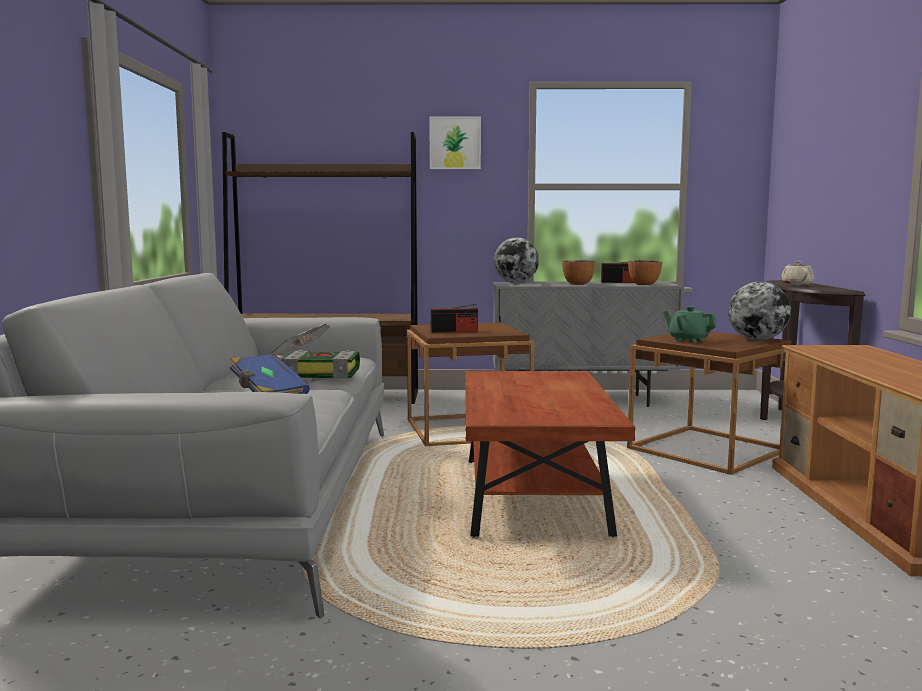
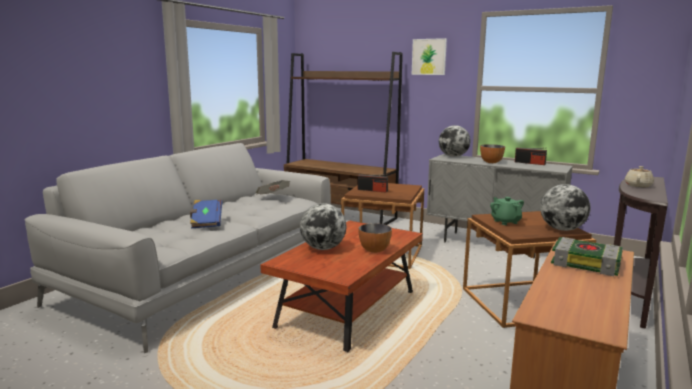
camera: 30 degrees right, 5 degrees up
book [281,350,360,379] -> book moved to [551,237,623,276]
bowl [628,261,662,285] -> bowl moved to [358,223,392,253]
none -> globe [300,203,346,250]

